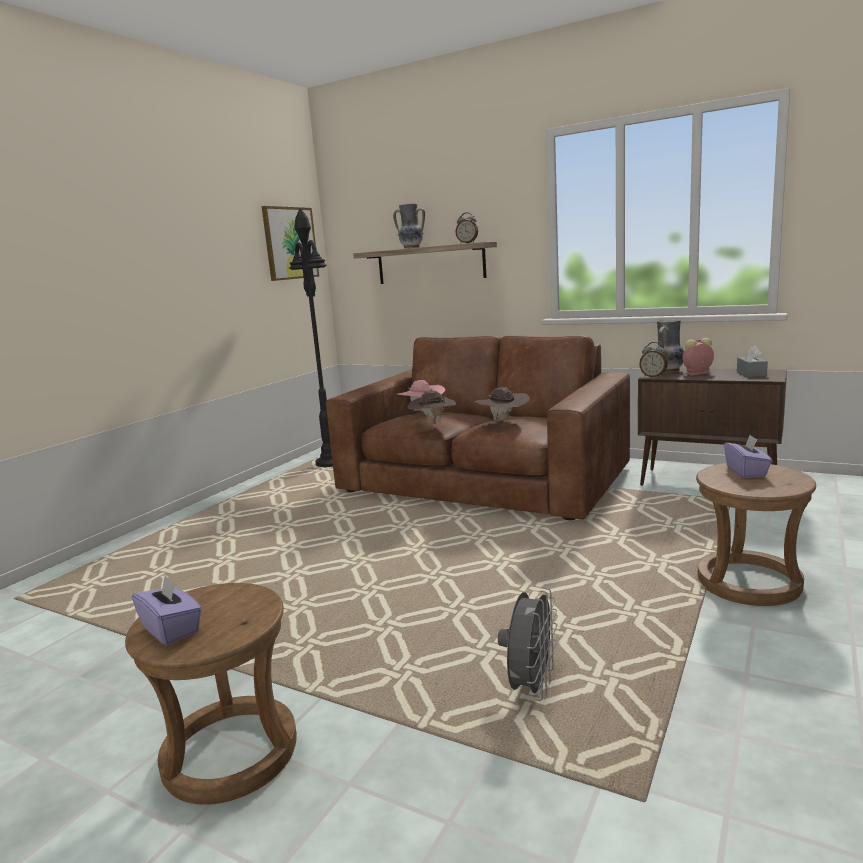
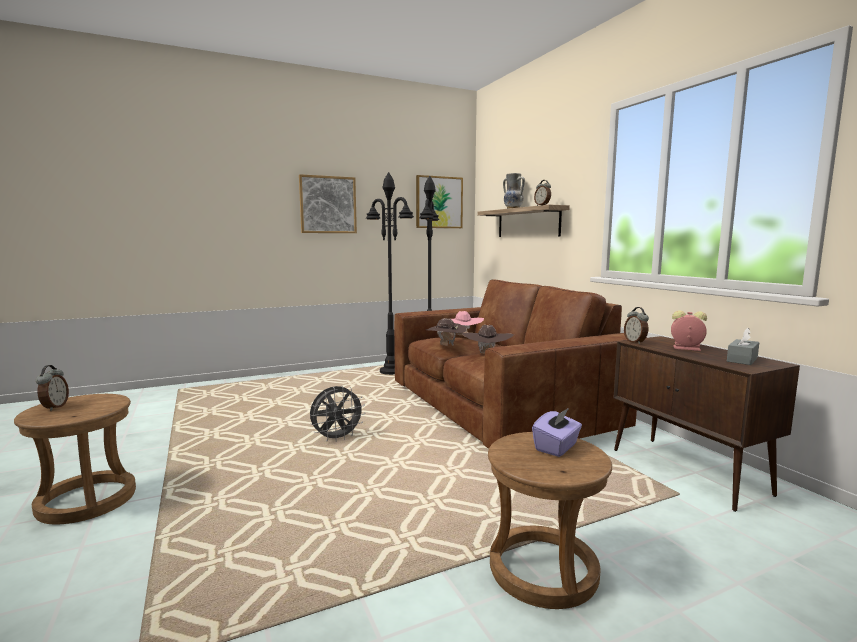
camera: 35 degrees right, 5 degrees down
purple tissue box [132,575,202,646] -> alarm clock [36,365,69,411]
grey fan [498,588,557,701] -> grey fan moved to [310,385,365,441]
vase [656,319,684,372] -> none
none -> picture [299,174,357,233]
none -> black floor lamp [366,172,414,375]

